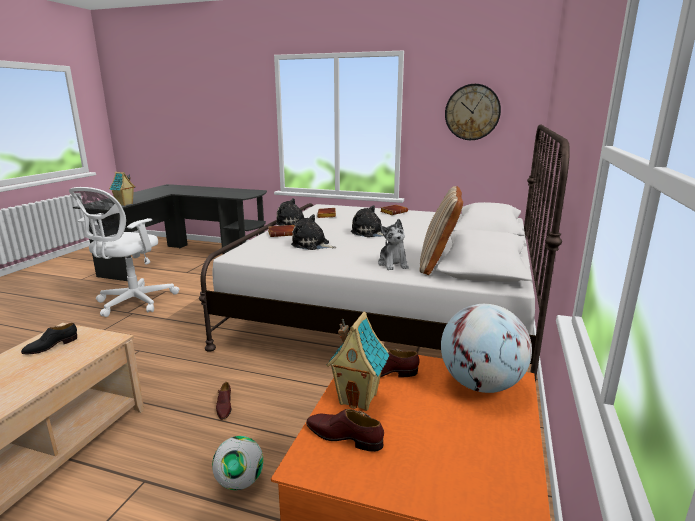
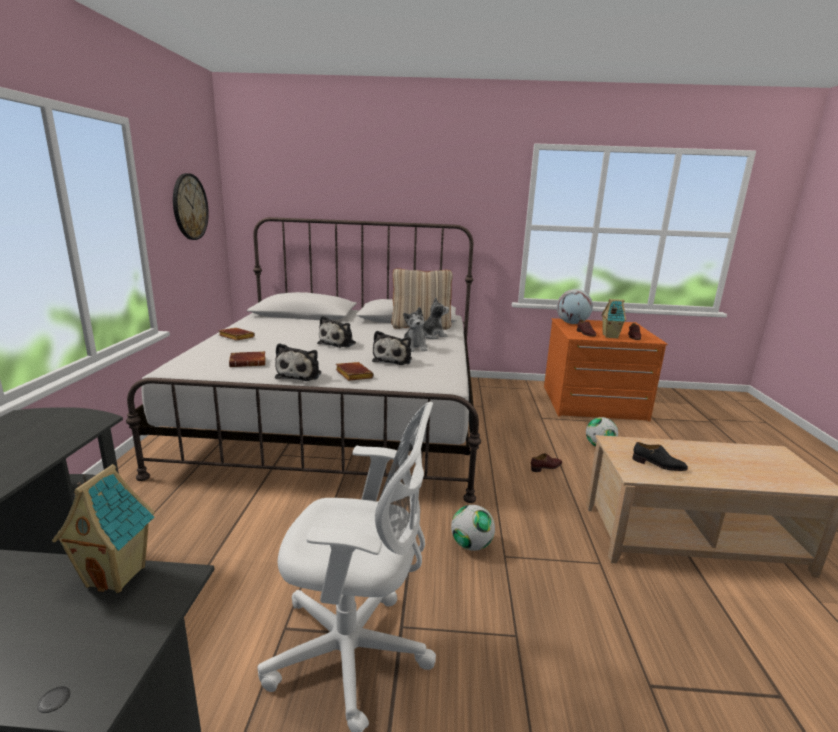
camera: 105 degrees left, 0 degrees up
none -> plush toy [403,307,428,352]
none -> football [451,505,495,551]

